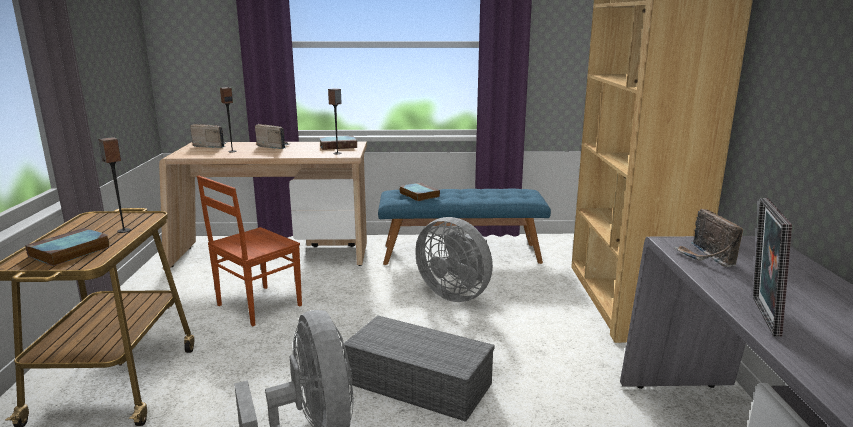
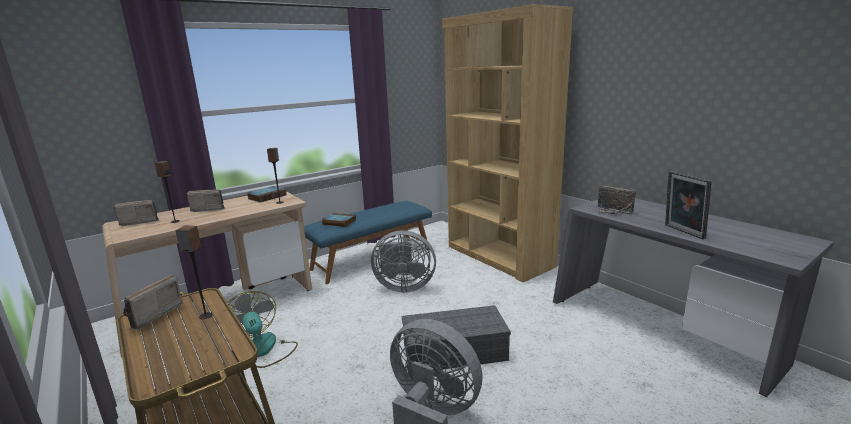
camera: 35 degrees left, 0 degrees up
book [25,228,111,266] -> none
brown chair [197,176,302,326] -> fan [228,291,298,368]
none -> radio [123,275,184,329]

